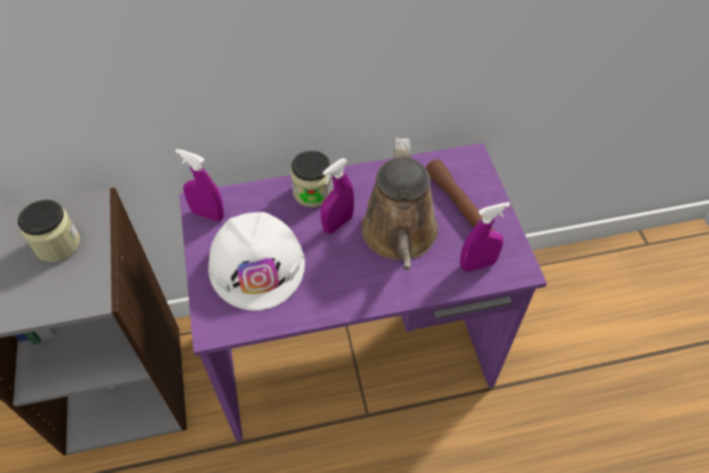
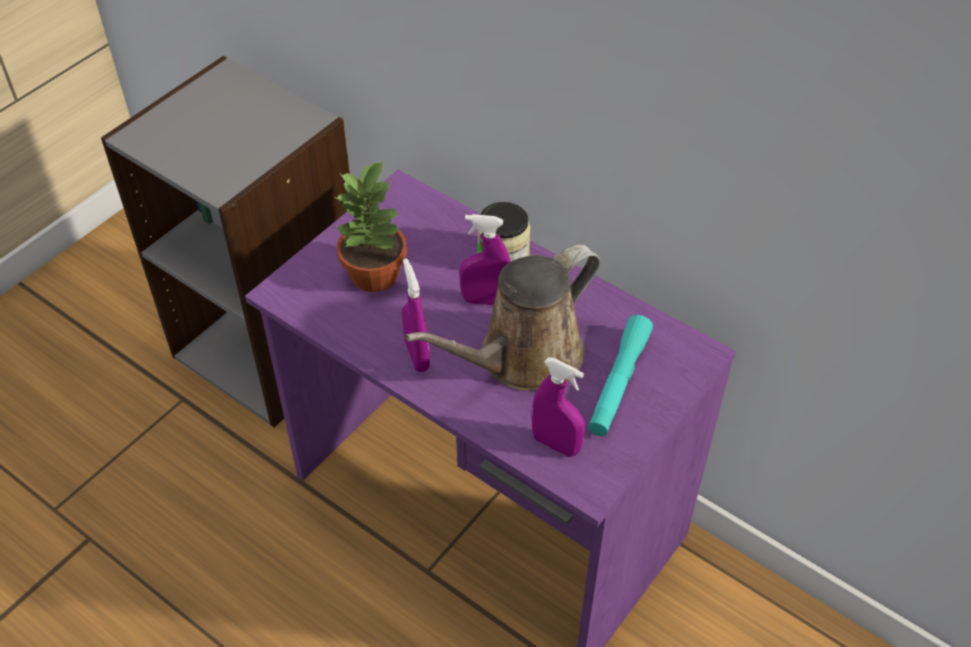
camera: 50 degrees right, 5 degrees down
jar [18,200,80,262] -> none
purple spray bottle [175,149,224,222] -> purple spray bottle moved to [402,259,430,372]
white hard hat [208,212,305,311] -> potted plant [334,160,407,292]
brown flashlight [426,159,496,232] -> turquoise flashlight [588,315,653,436]

